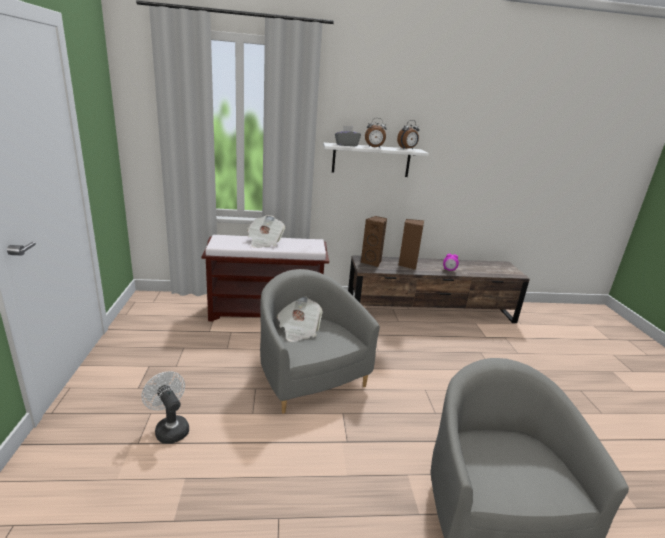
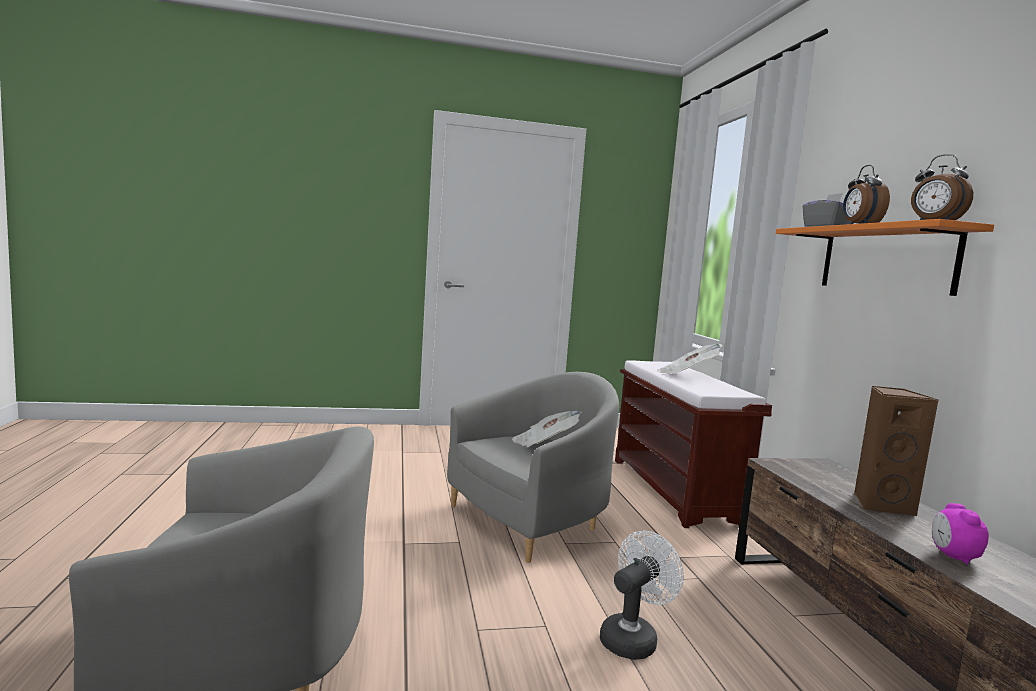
camera: 85 degrees right, 15 degrees down
white fan [142,371,189,444] -> white fan moved to [600,531,684,660]
white shelf [323,142,429,177] -> orange shelf [776,219,994,296]
brown speaker [361,216,387,267] -> none

